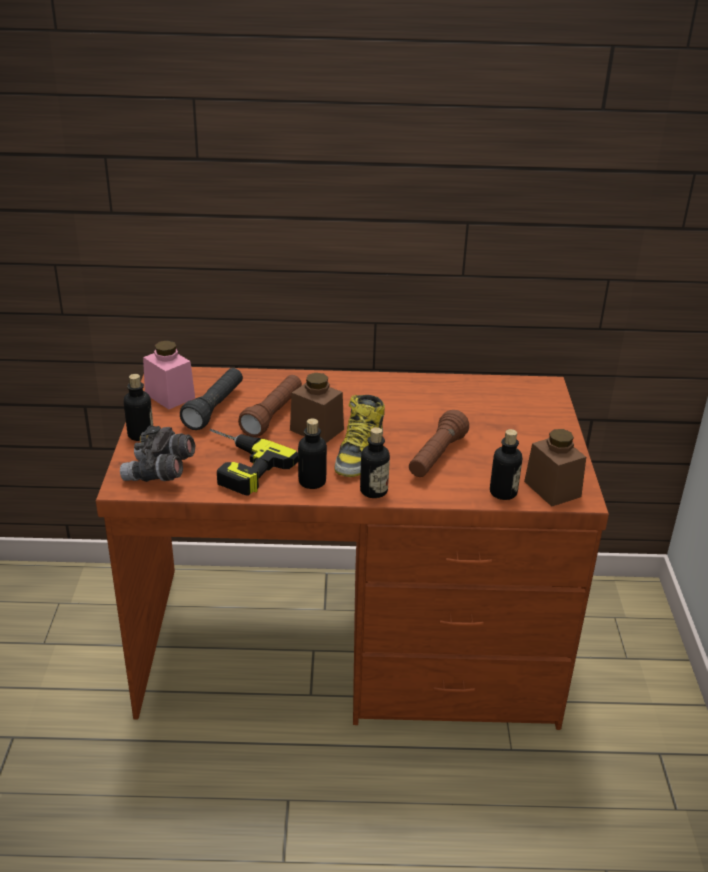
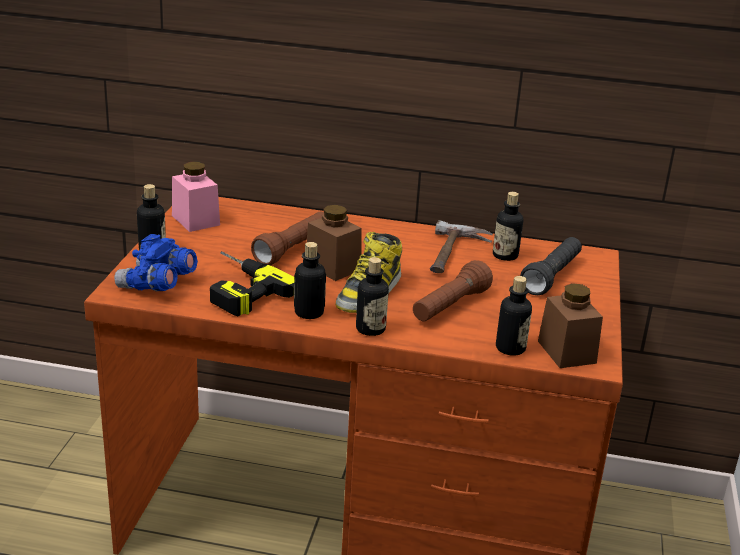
camera: 10 degrees right, 5 degrees down
grey binoculars [120,426,195,482] -> blue binoculars [114,234,198,291]
black flashlight [180,368,243,430] -> black flashlight moved to [520,237,582,295]
none -> hammer [430,220,493,273]
none -> bottle [493,192,523,261]

